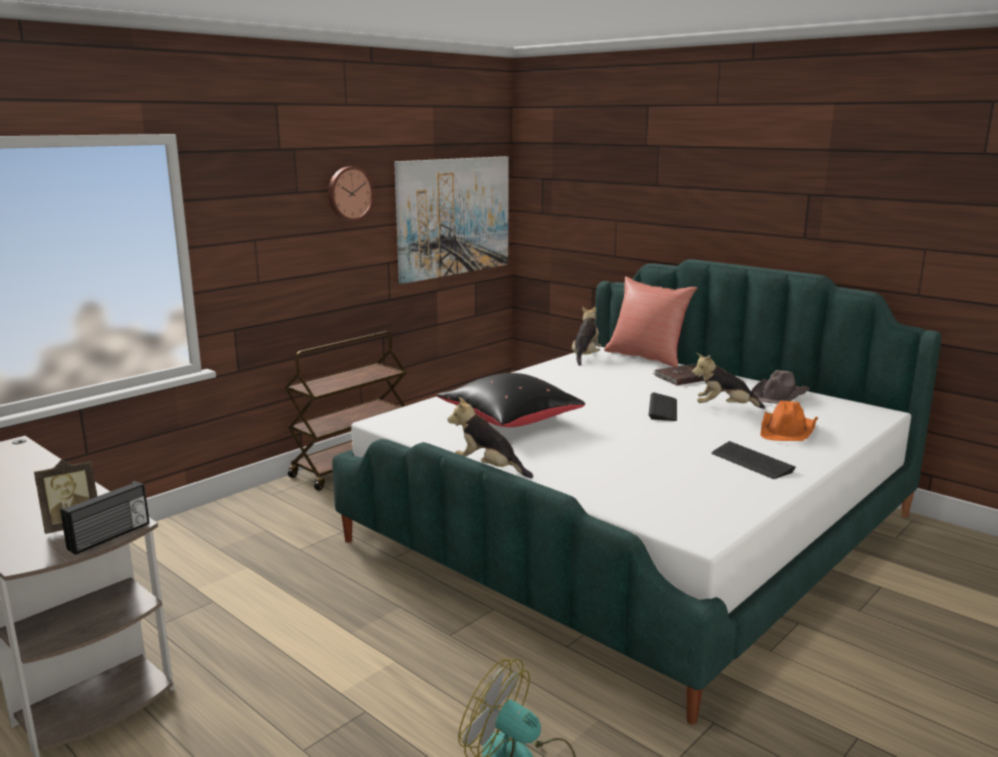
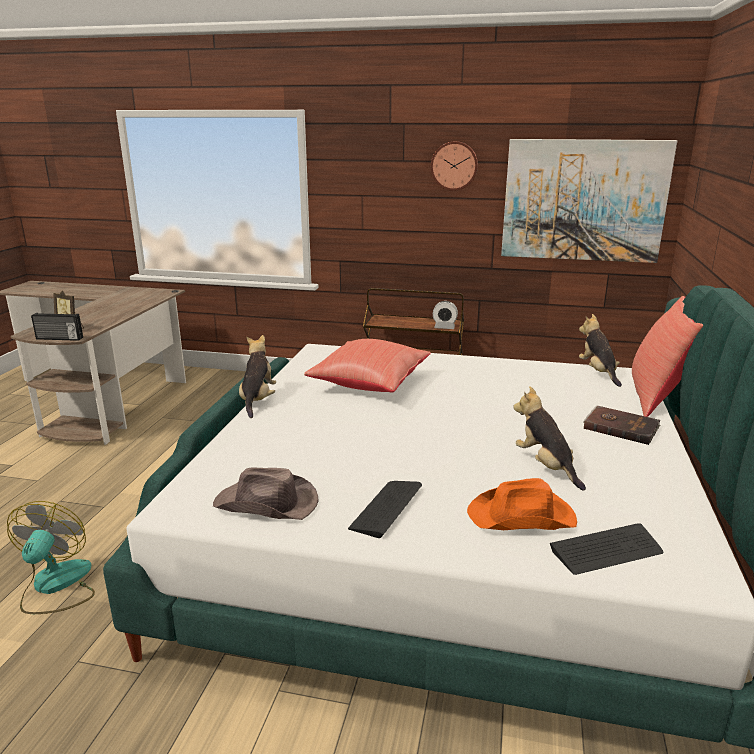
camera: 60 degrees right, 5 degrees up
black pillow [437,373,585,427] -> red pillow [304,339,431,392]
plush toy [572,306,602,366] -> plush toy turned 90 degrees counterclockwise [579,314,622,387]
keyboard [649,392,677,421] -> keyboard moved to [550,523,663,575]
brown hat [751,370,810,403] -> brown hat moved to [213,467,319,520]
none -> alarm clock [433,301,458,329]

